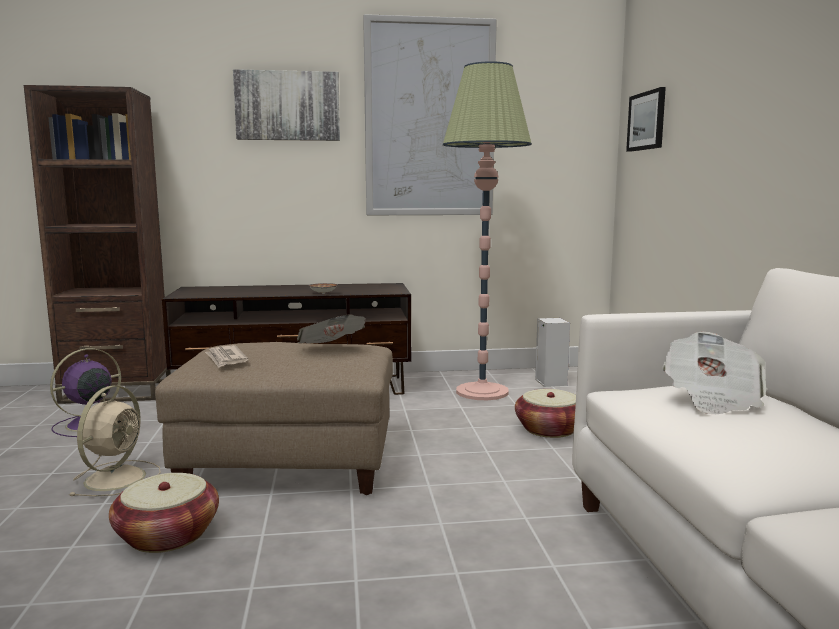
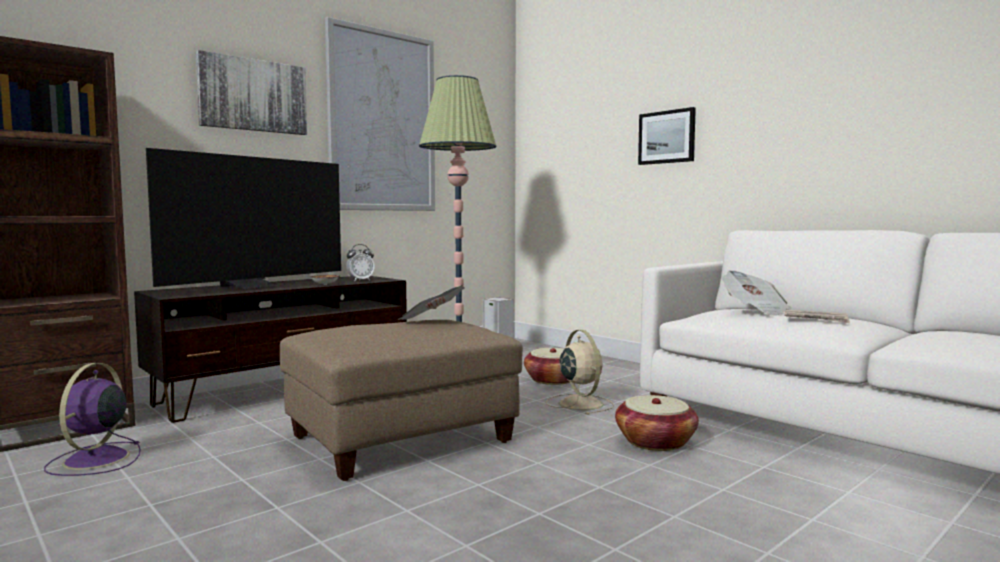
camera: 35 degrees left, 5 degrees down
beige fan [68,386,161,496] -> beige fan moved to [546,330,614,415]
basket [109,473,219,553] -> basket moved to [615,395,699,451]
newspaper [205,345,248,368] -> newspaper moved to [784,310,850,323]
picture [626,87,666,152] -> picture moved to [638,107,696,165]
none -> television [146,148,341,289]
none -> alarm clock [346,244,375,281]

